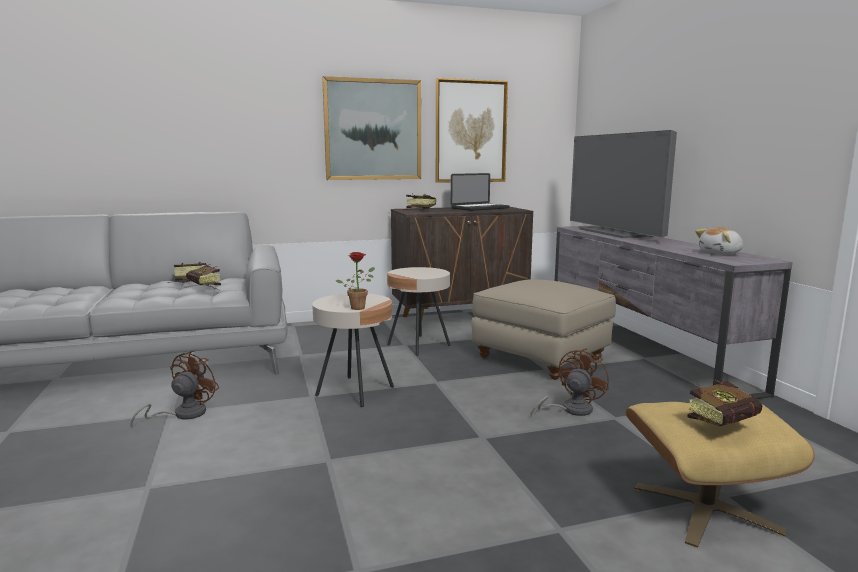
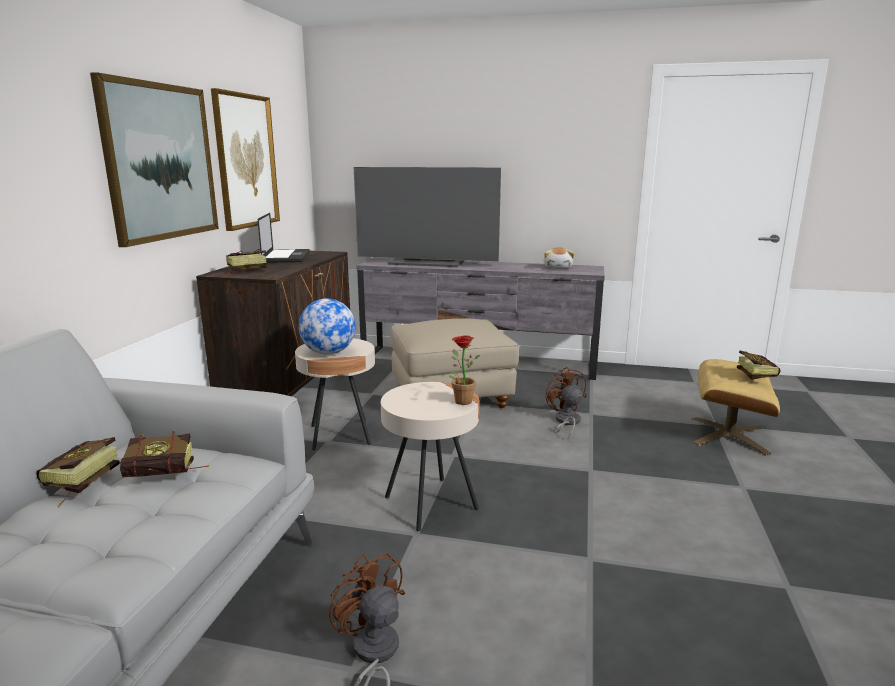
camera: 60 degrees left, 5 degrees up
none -> globe [299,298,356,354]

